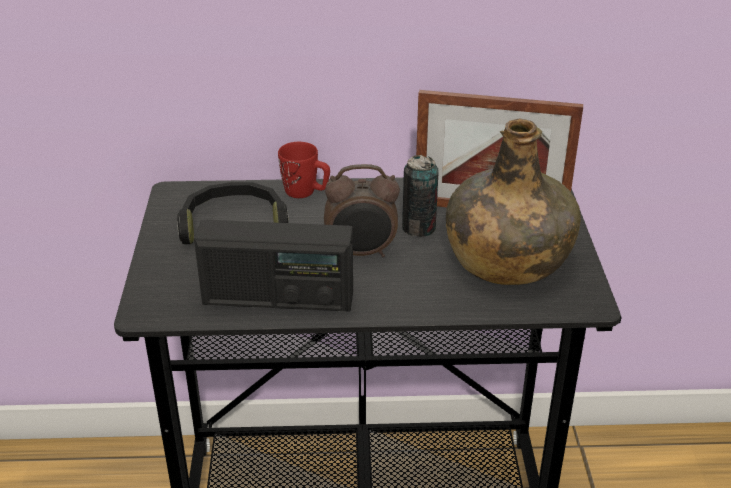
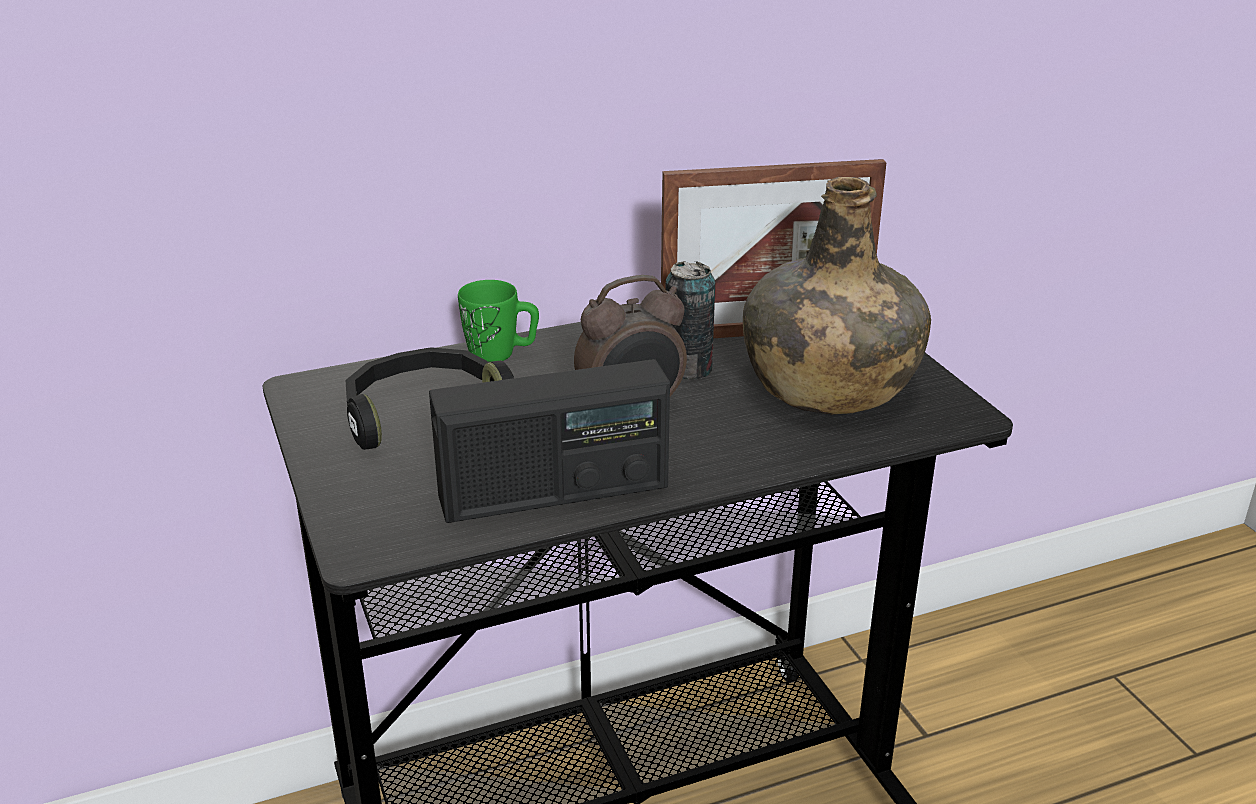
camera: 20 degrees left, 5 degrees down
red mug [278,142,330,198] -> green mug [458,280,539,362]

